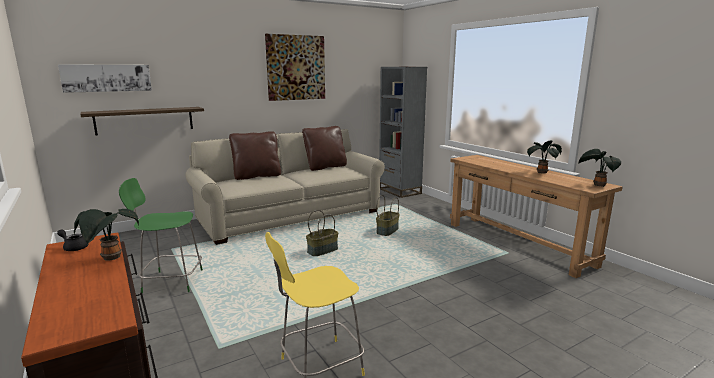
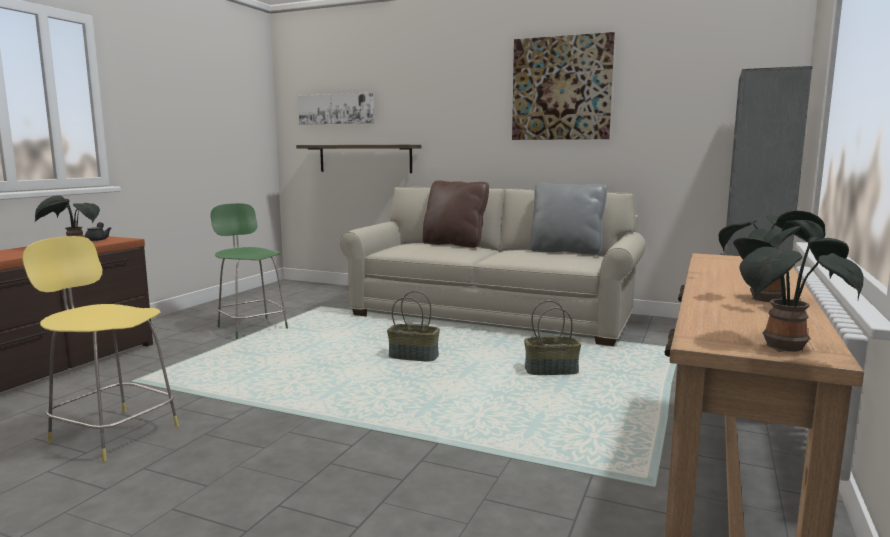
camera: 55 degrees right, 5 degrees down
brown pillow [302,126,347,171] -> grey pillow [529,183,607,255]

